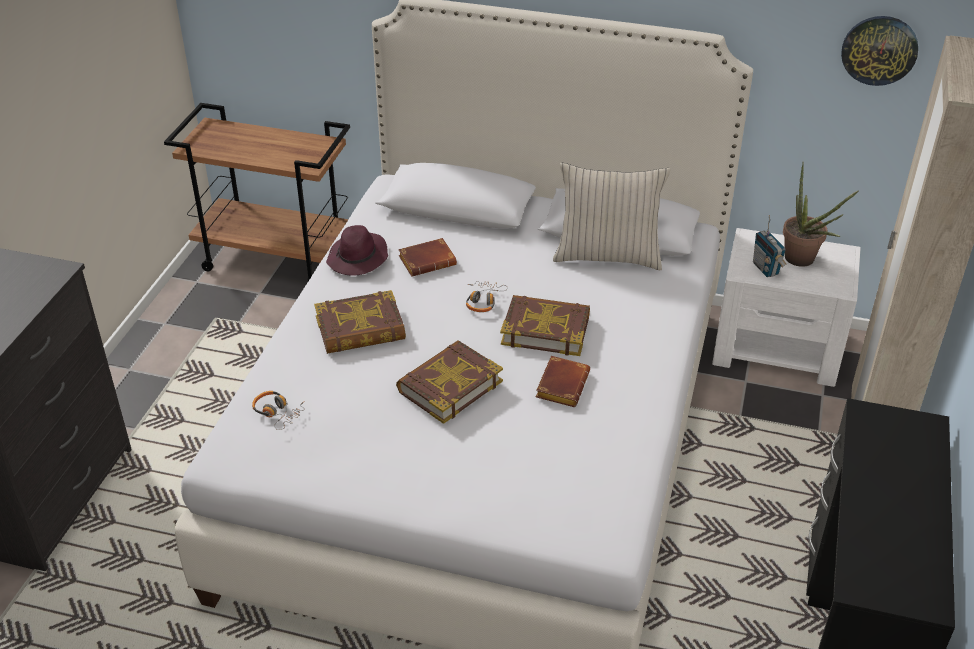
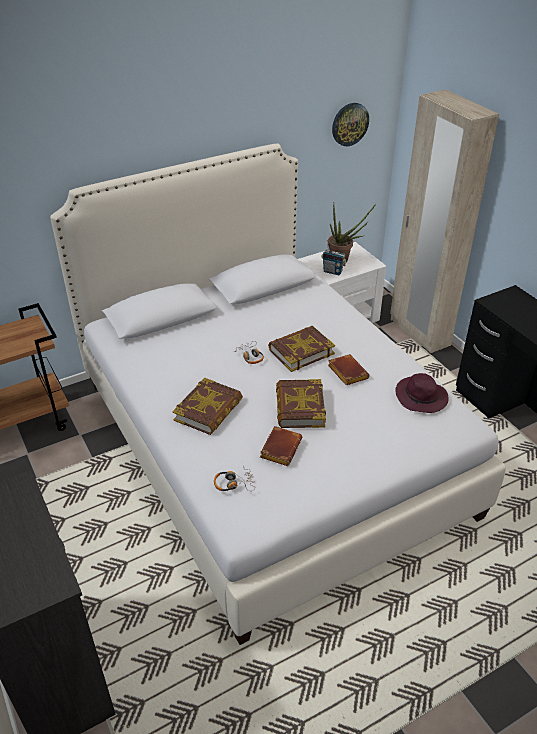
camera: 45 degrees left, 0 degrees up
purple hat [326,225,388,276] -> purple hat moved to [395,373,449,413]
brown book [398,238,457,276] -> brown book moved to [260,426,302,466]
beige pillow [553,163,670,270] -> none

